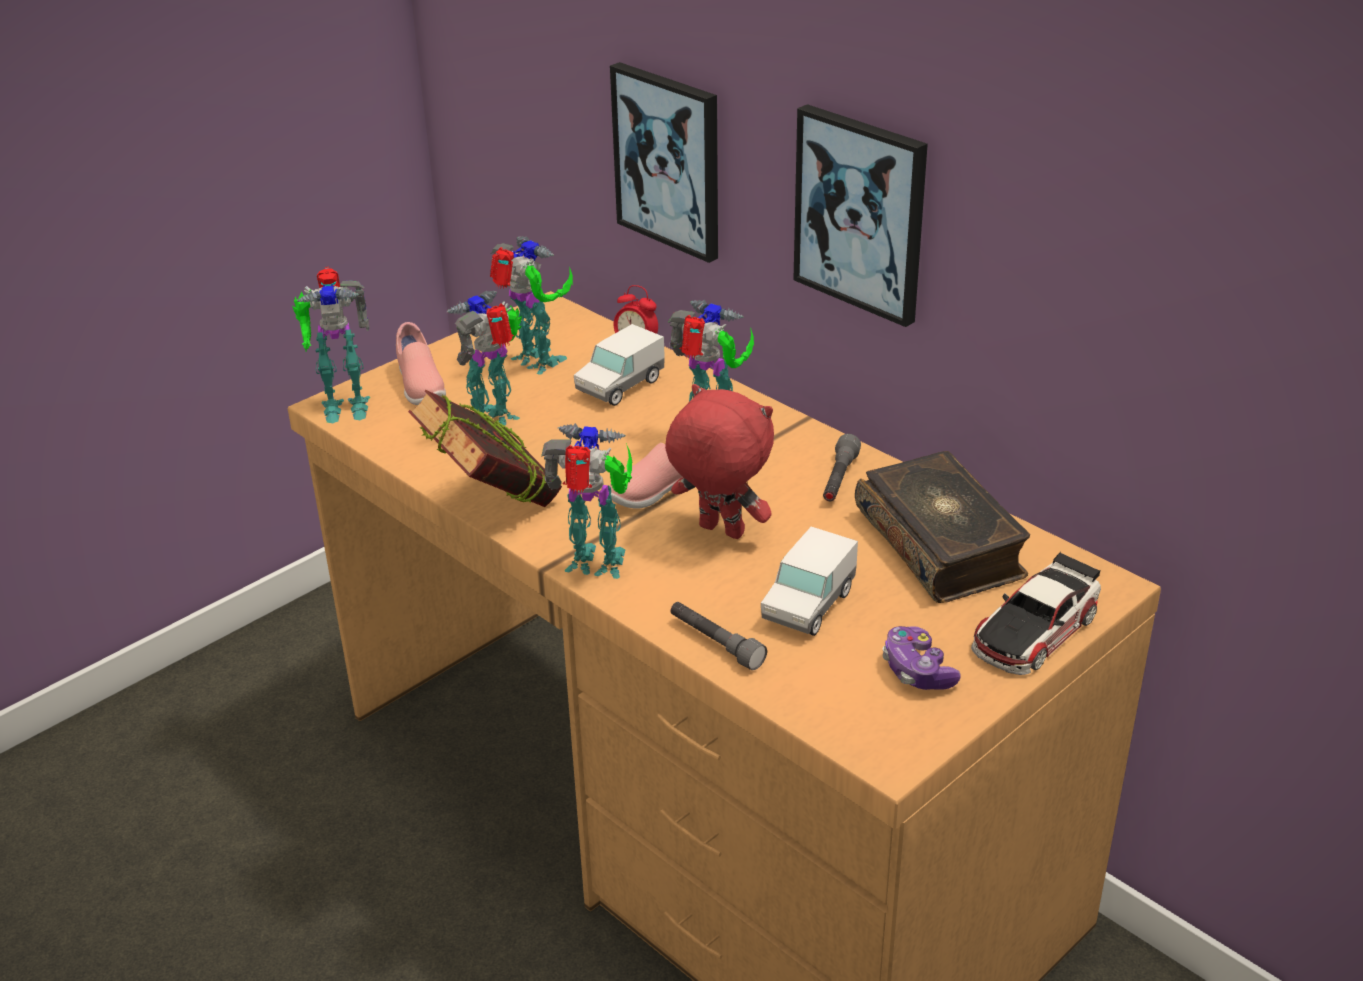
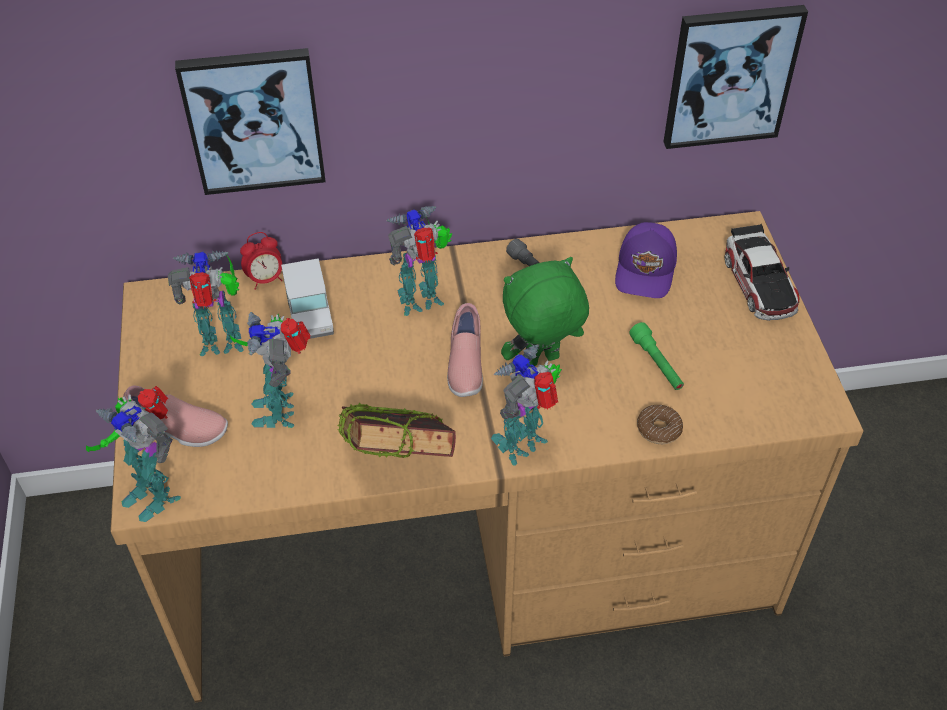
camera: 55 degrees left, 15 degrees up
toy robot [292,266,370,423] -> toy robot turned 105 degrees clockwise [86,386,181,522]
red plush toy [665,384,774,539] -> green plush toy [501,257,589,368]
grey flashlight [671,602,767,670] -> donut [637,405,683,444]
toy truck [761,527,858,636] -> green flashlight [629,322,684,390]
picture [793,104,928,327] -> picture moved to [664,5,808,149]
book [855,451,1030,603] -> purple cap [615,222,677,298]
game controller [883,626,961,690] -> none

